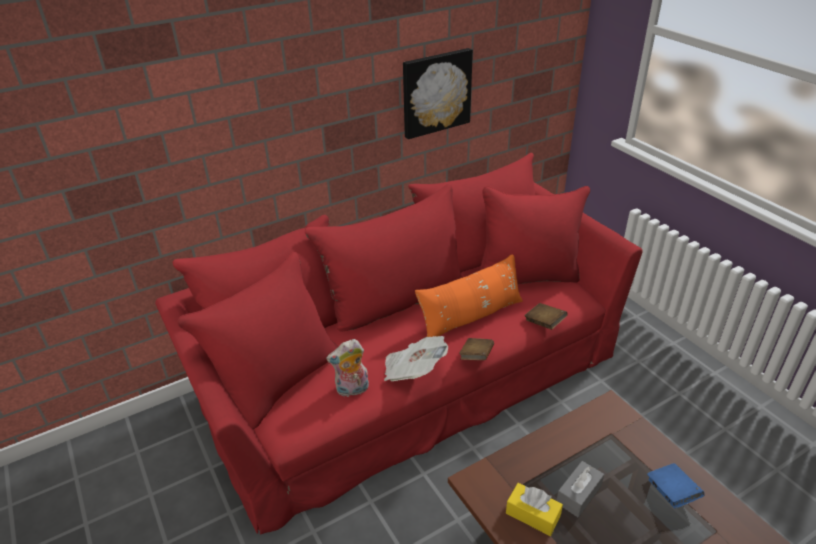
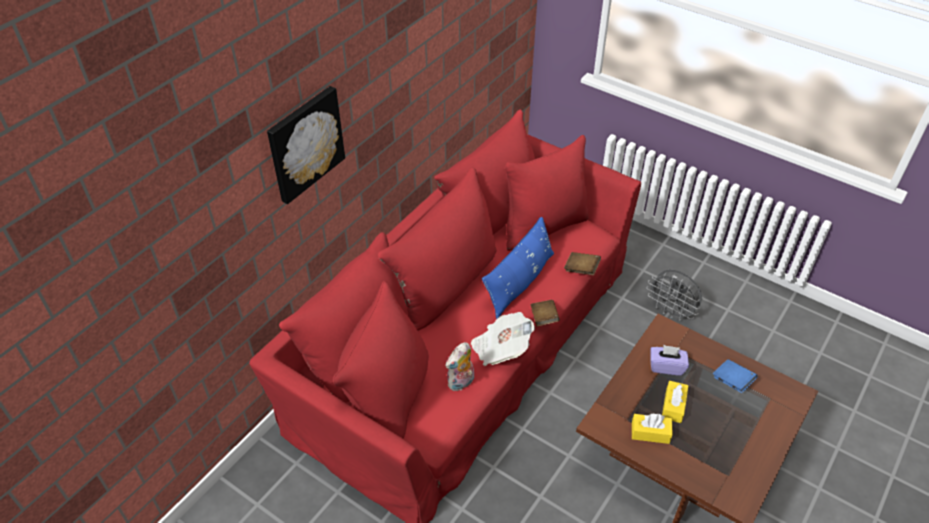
camera: 25 degrees left, 10 degrees up
picture [403,48,473,139] -> picture moved to [267,86,345,204]
orange pillow [415,254,523,337] -> blue pillow [482,217,554,319]
grey tissue box [556,461,604,517] -> yellow tissue box [662,381,689,423]
none -> grey fan [647,269,702,321]
none -> purple tissue box [651,345,689,376]

